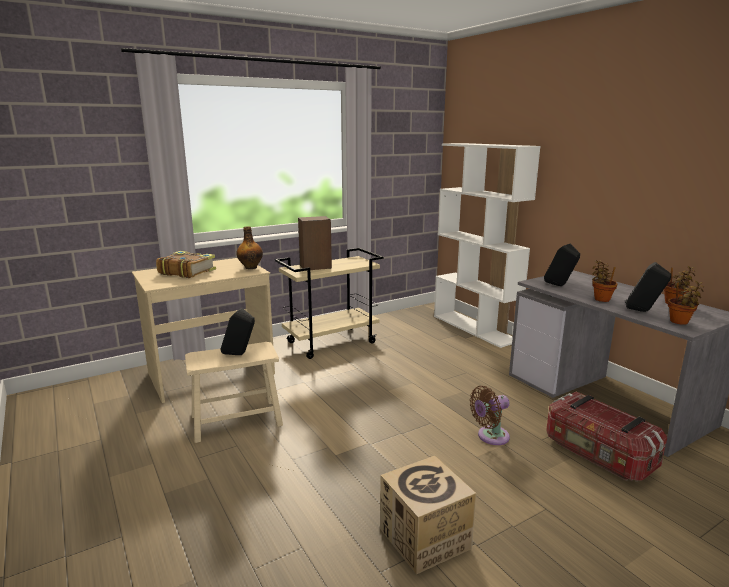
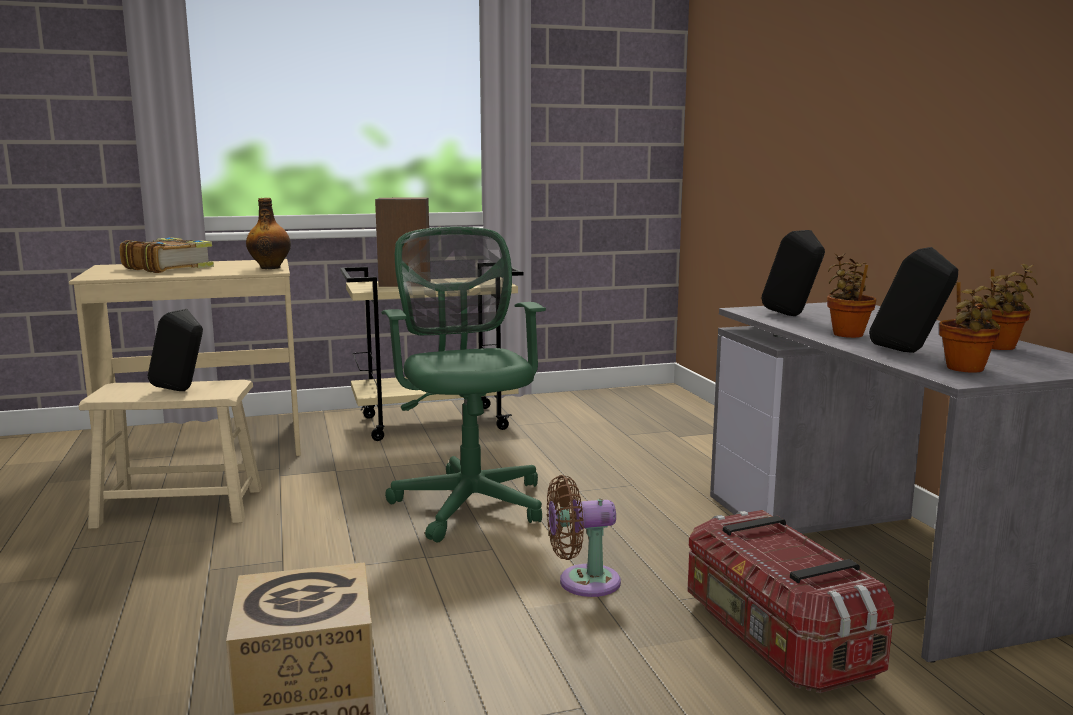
camera: 15 degrees right, 5 degrees down
white bookcase [434,143,541,348] -> none
none -> green office chair [381,227,546,543]

